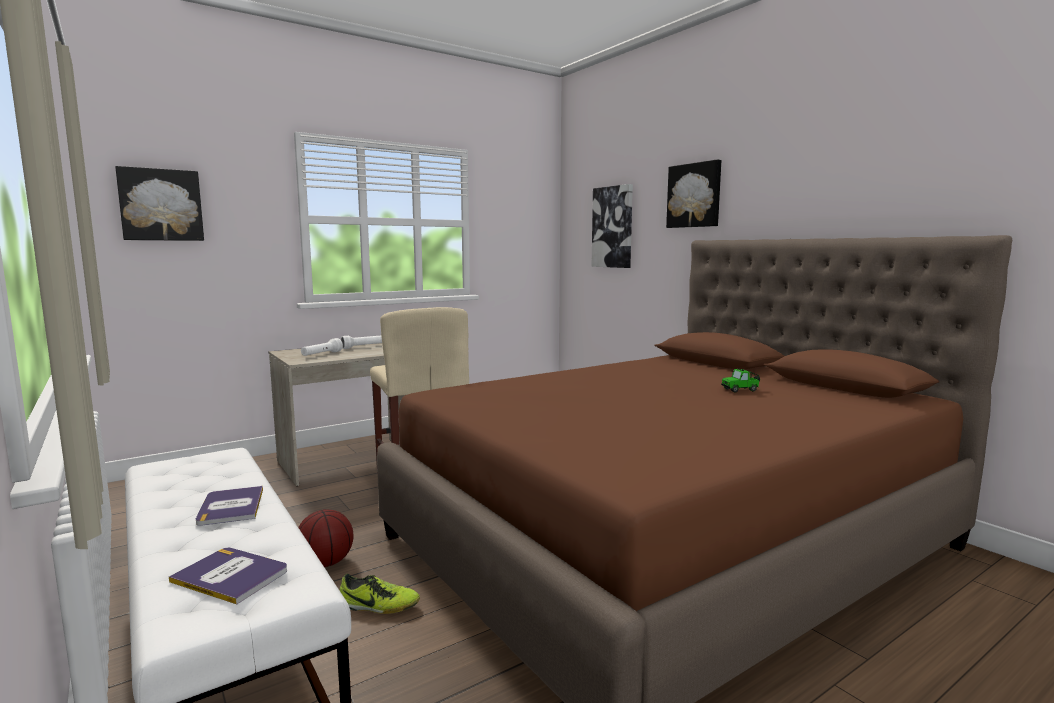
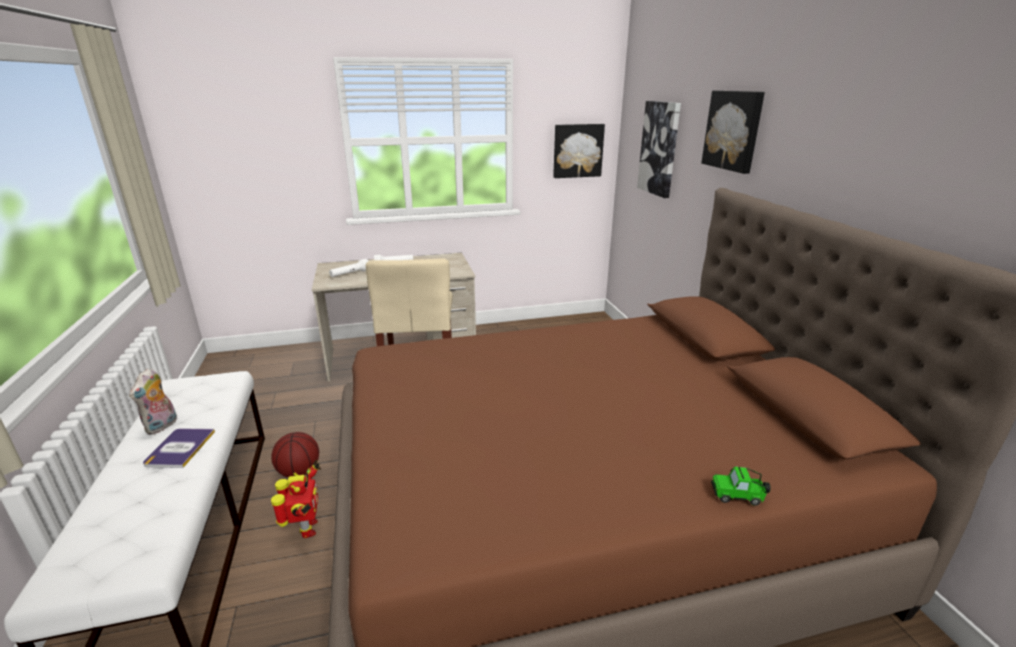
camera: 20 degrees right, 15 degrees up
picture [115,166,204,241] -> picture moved to [553,124,605,178]
book [169,548,287,604] -> none
shoe [340,574,420,614] -> toy robot [271,460,321,538]
toy car [721,368,760,392] -> toy car moved to [711,466,771,506]
none -> plush toy [129,368,177,434]

